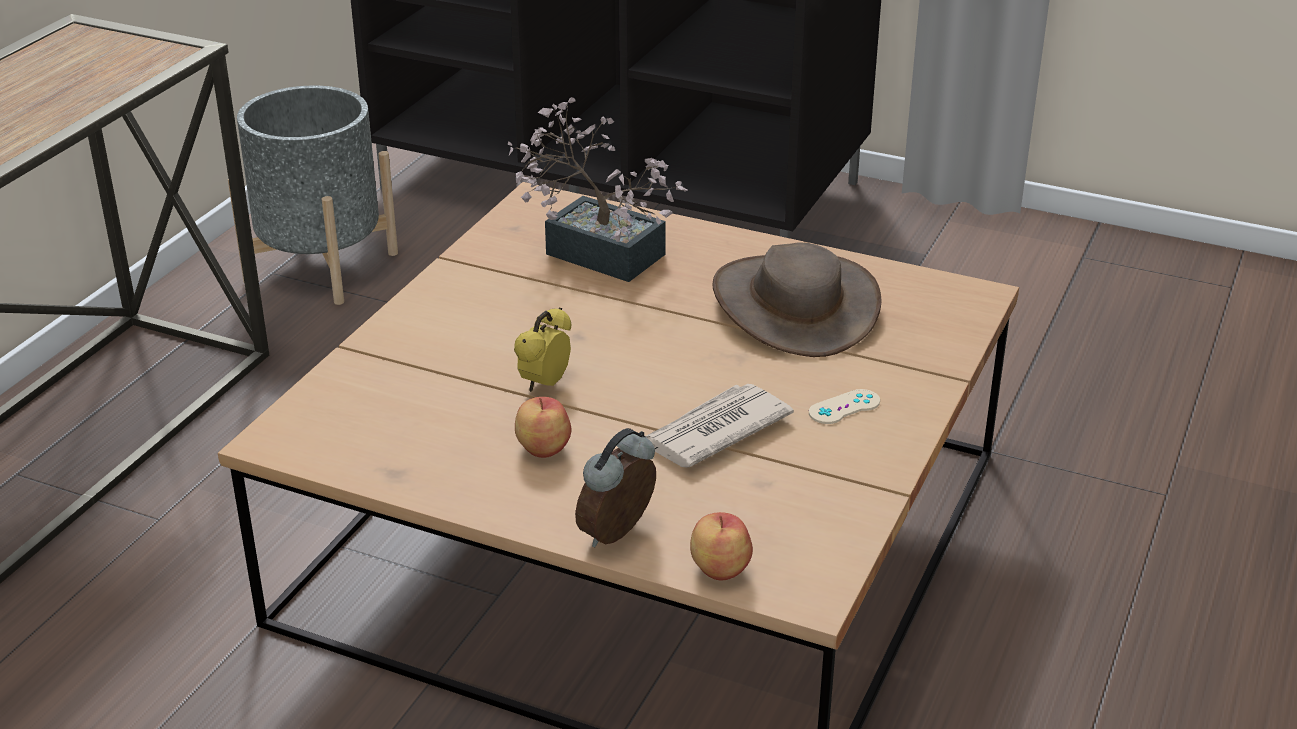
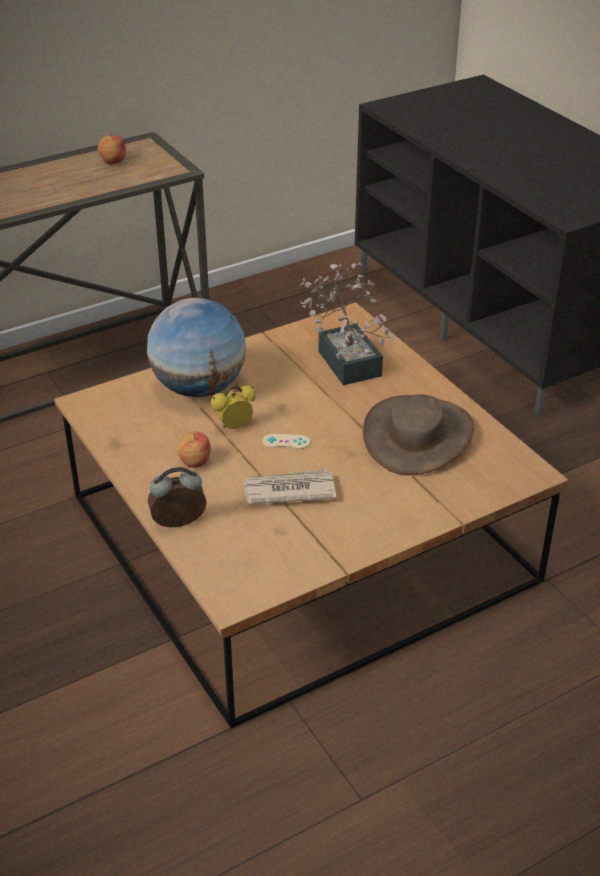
camera: 35 degrees right, 5 degrees up
grey planter [228,86,398,305] -> none
apple [690,512,753,580] -> apple moved to [98,134,126,164]
beige game controller [809,389,880,424] -> beige game controller moved to [262,434,310,449]
none -> globe [147,298,246,397]

